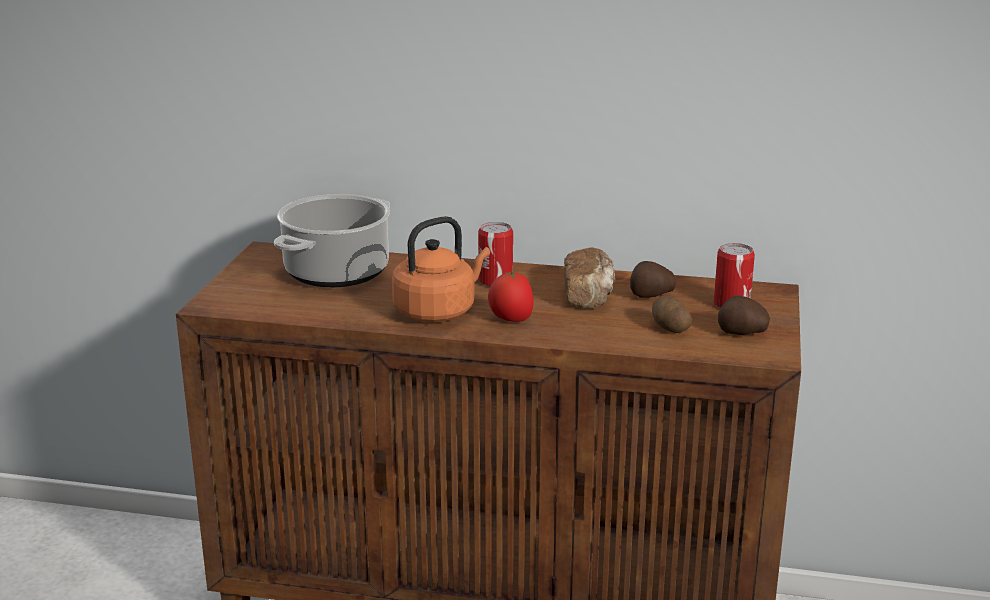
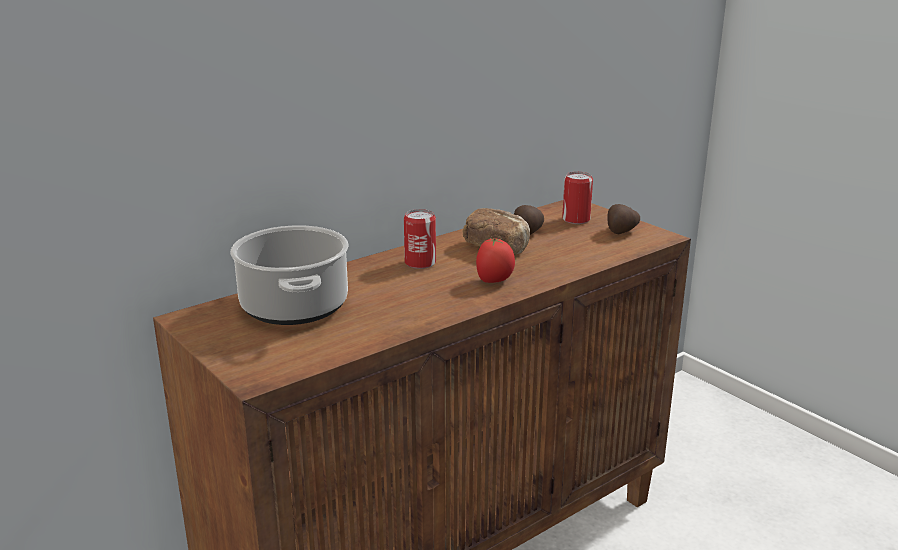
camera: 50 degrees left, 0 degrees up
orange kettle [392,216,490,322] -> none
potato [652,295,692,333] -> none

